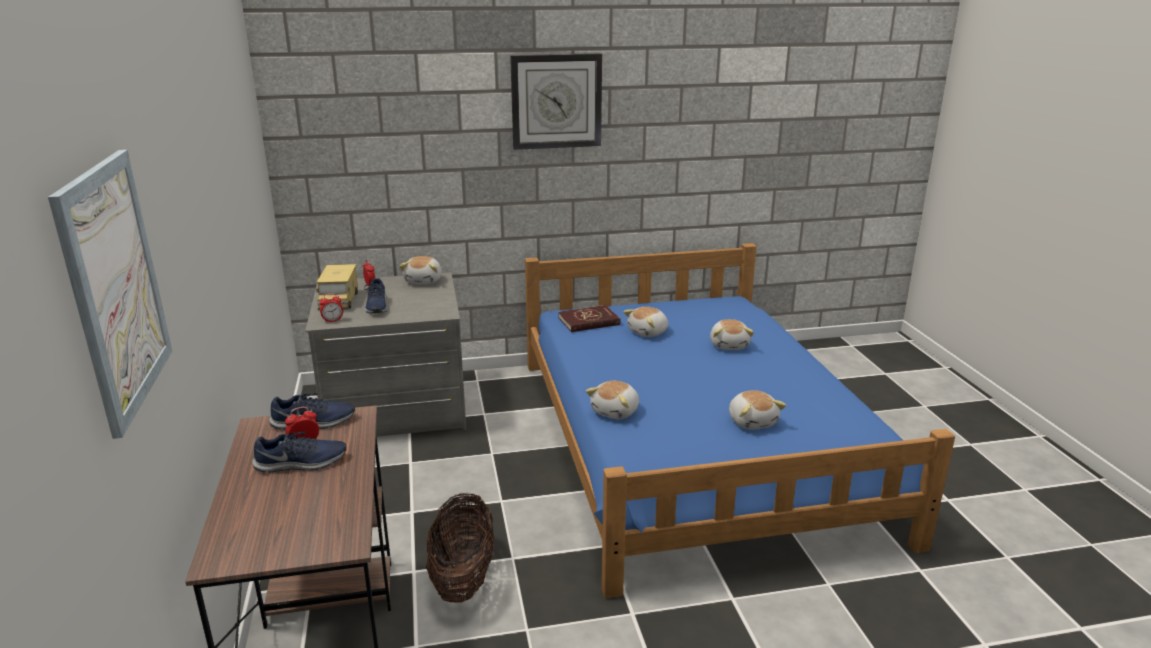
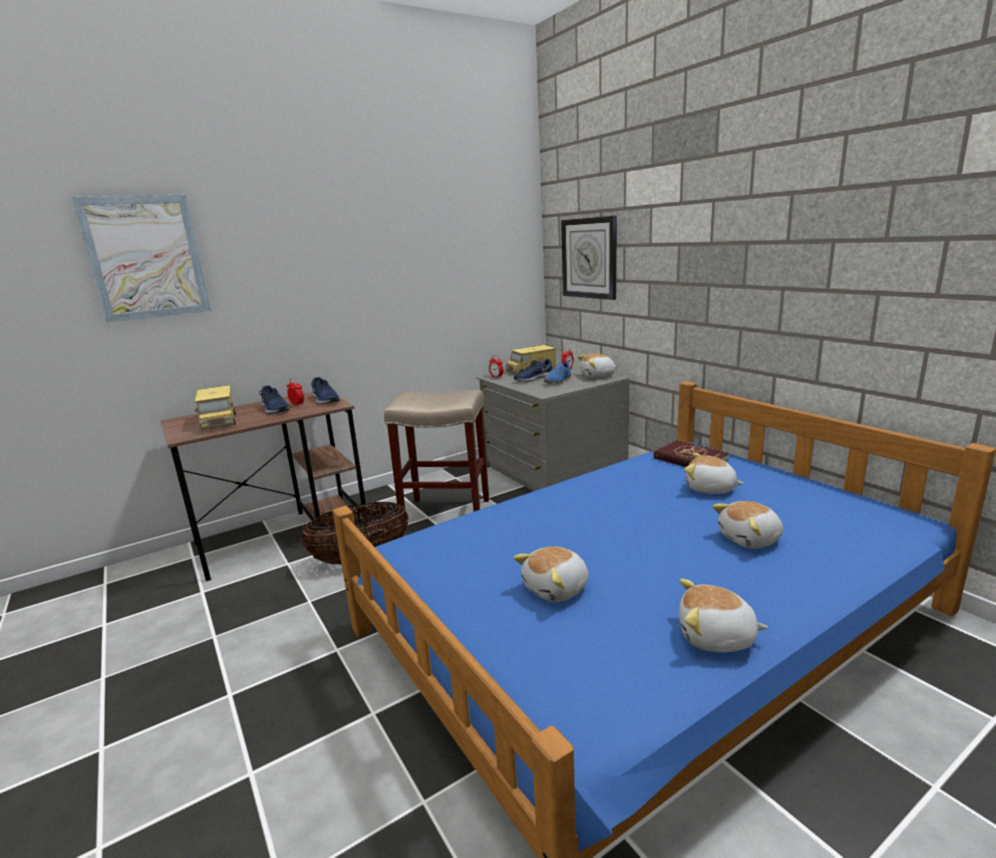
camera: 70 degrees right, 5 degrees down
wall clock [510,54,602,150] -> wall clock moved to [561,216,617,300]
plush toy [586,381,639,419] -> plush toy moved to [679,579,768,652]
none -> toy truck [195,385,236,430]
none -> beige stool [384,390,489,511]
none -> blue shoe [544,361,572,384]

